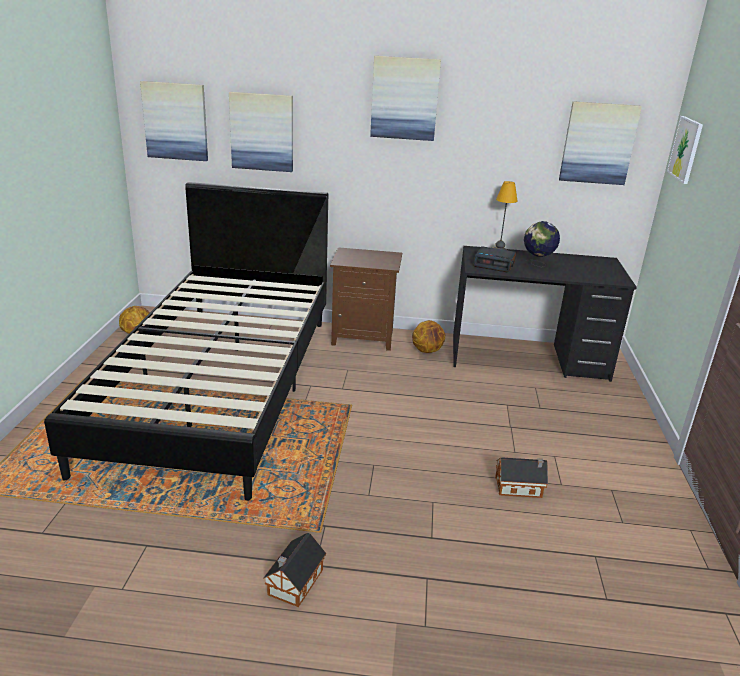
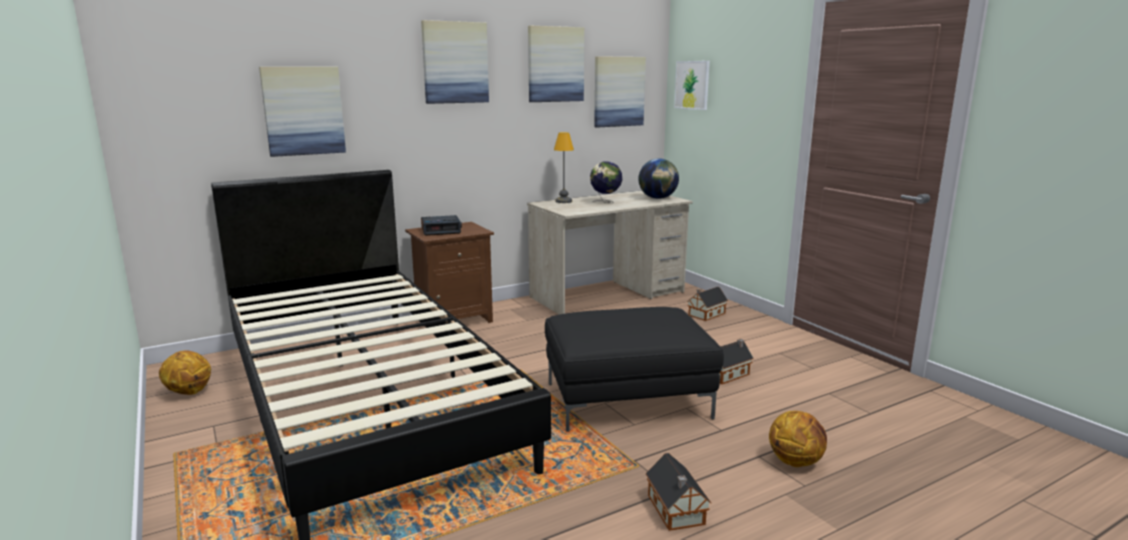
camera: 35 degrees left, 10 degrees down
picture [140,81,208,161] -> picture moved to [528,26,584,102]
basketball [412,320,445,353] -> basketball moved to [769,411,827,467]
black desk [453,246,637,382] -> beige desk [527,191,692,315]
alarm clock [473,246,516,272] -> alarm clock moved to [421,215,462,236]
none -> black ottoman [545,307,724,432]
none -> globe [638,158,679,199]
none -> toy house [687,287,728,321]

